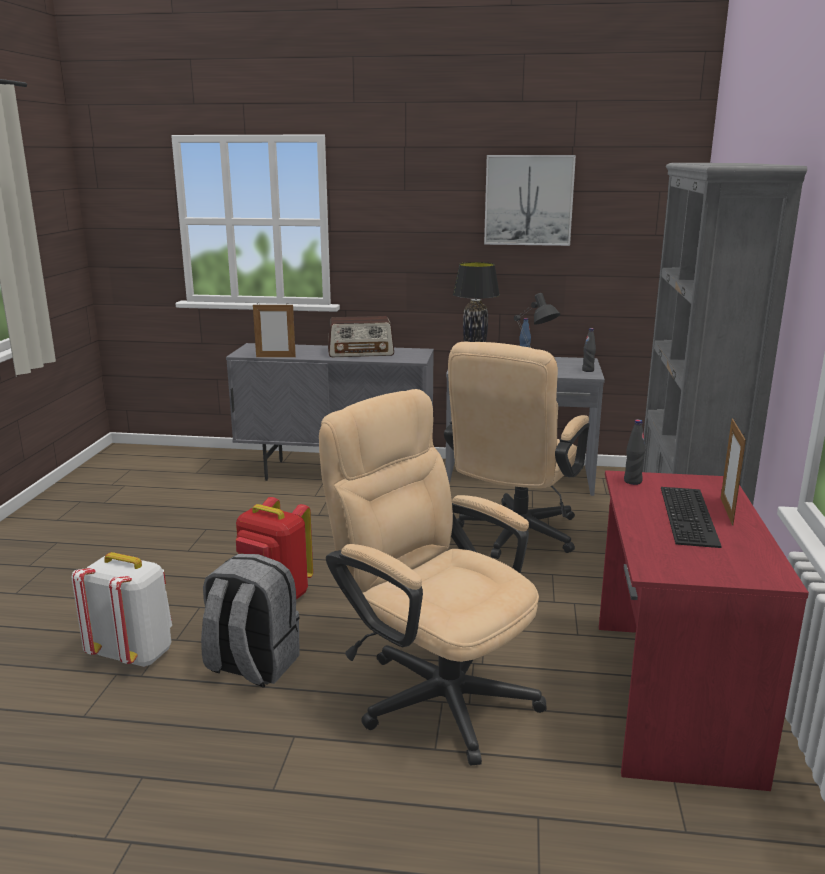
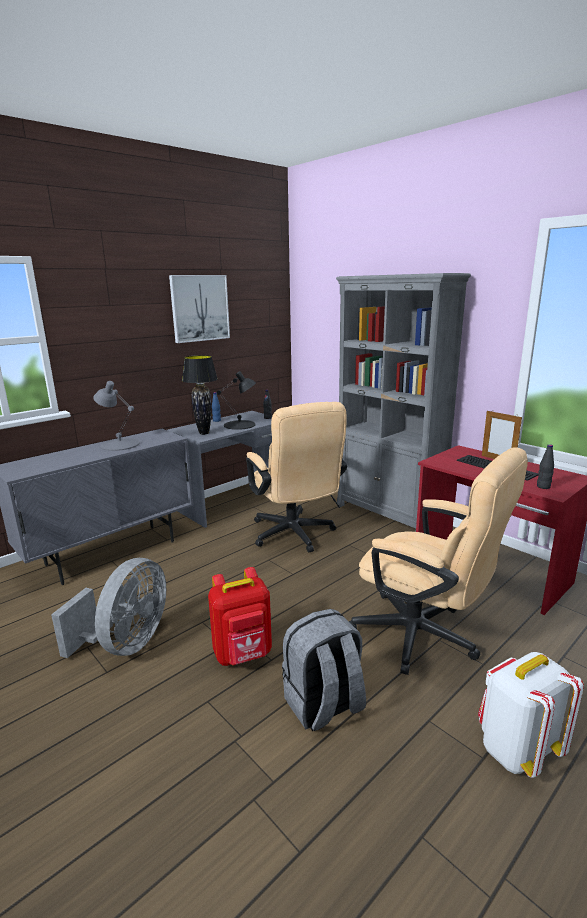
camera: 50 degrees left, 0 degrees up
white backpack [72,552,172,667] -> white backpack moved to [478,652,584,778]
picture frame [253,305,296,357] -> none
beige office chair [319,389,546,766] -> beige office chair turned 135 degrees counterclockwise [349,447,528,675]
radio [328,316,394,357] -> grey table lamp [93,381,140,451]
black bottle [624,419,645,485] -> black bottle moved to [537,444,554,489]
none -> grey fan [51,558,166,658]

